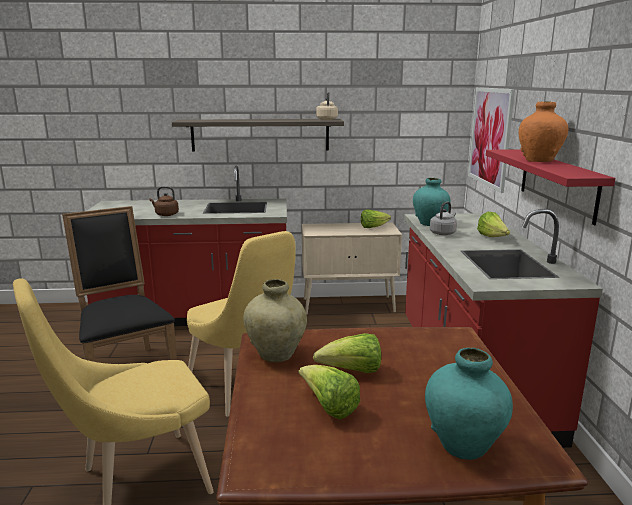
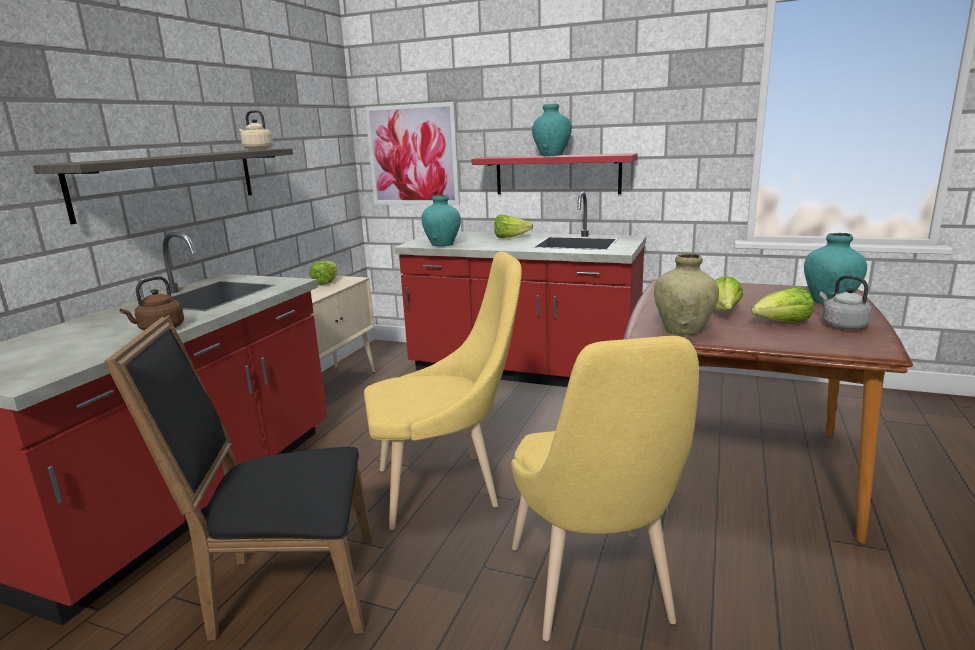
camera: 65 degrees left, 0 degrees up
grey kettle [430,202,457,235] -> grey kettle moved to [819,275,872,330]
orange vase [518,101,568,162] -> turquoise vase [532,104,572,156]

